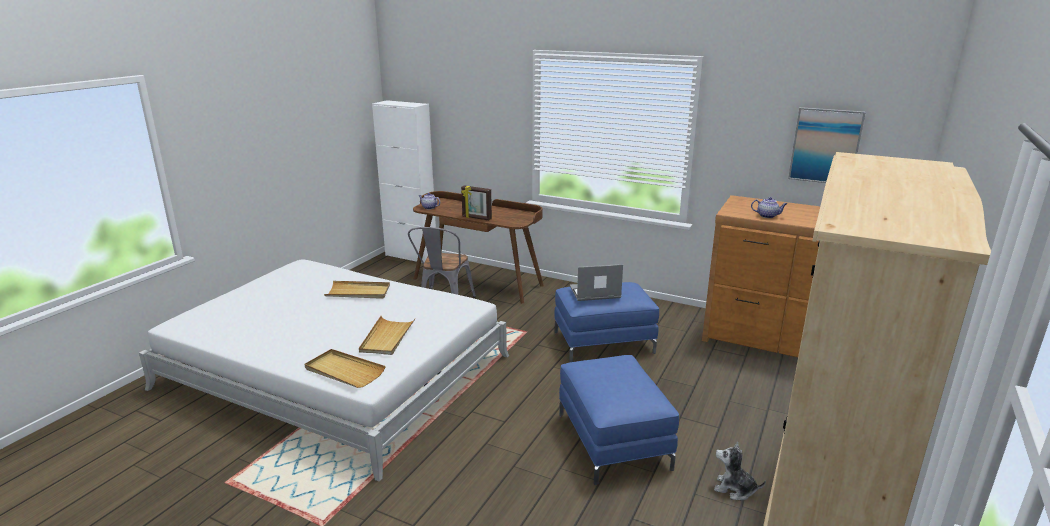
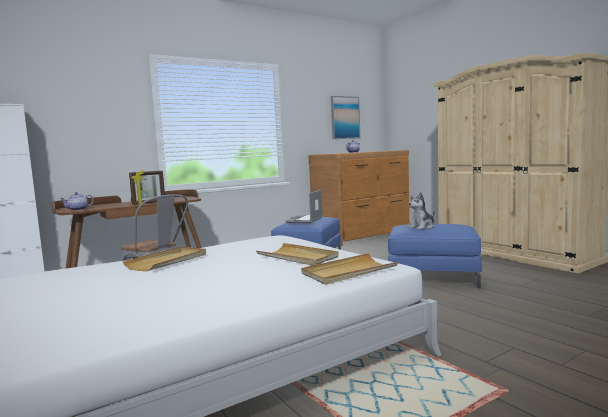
camera: 60 degrees left, 15 degrees down
plush toy [714,441,766,500] -> plush toy moved to [408,192,434,230]

